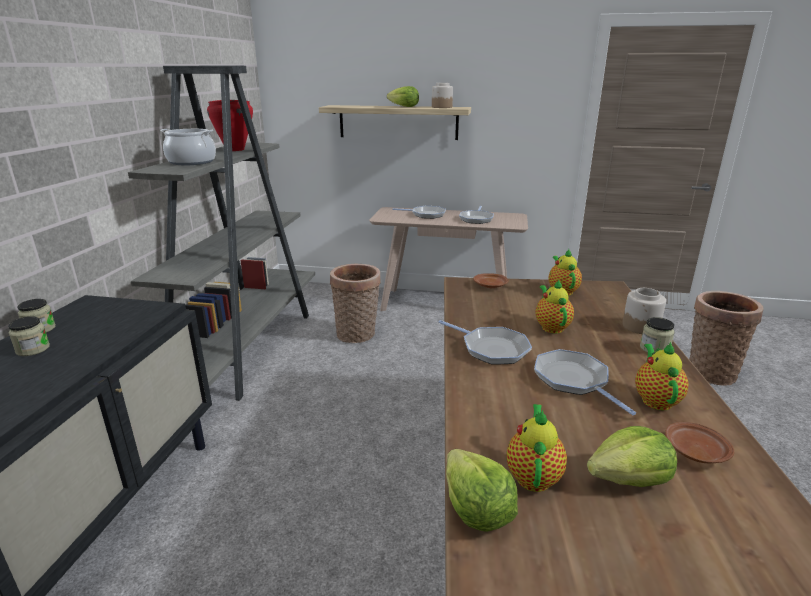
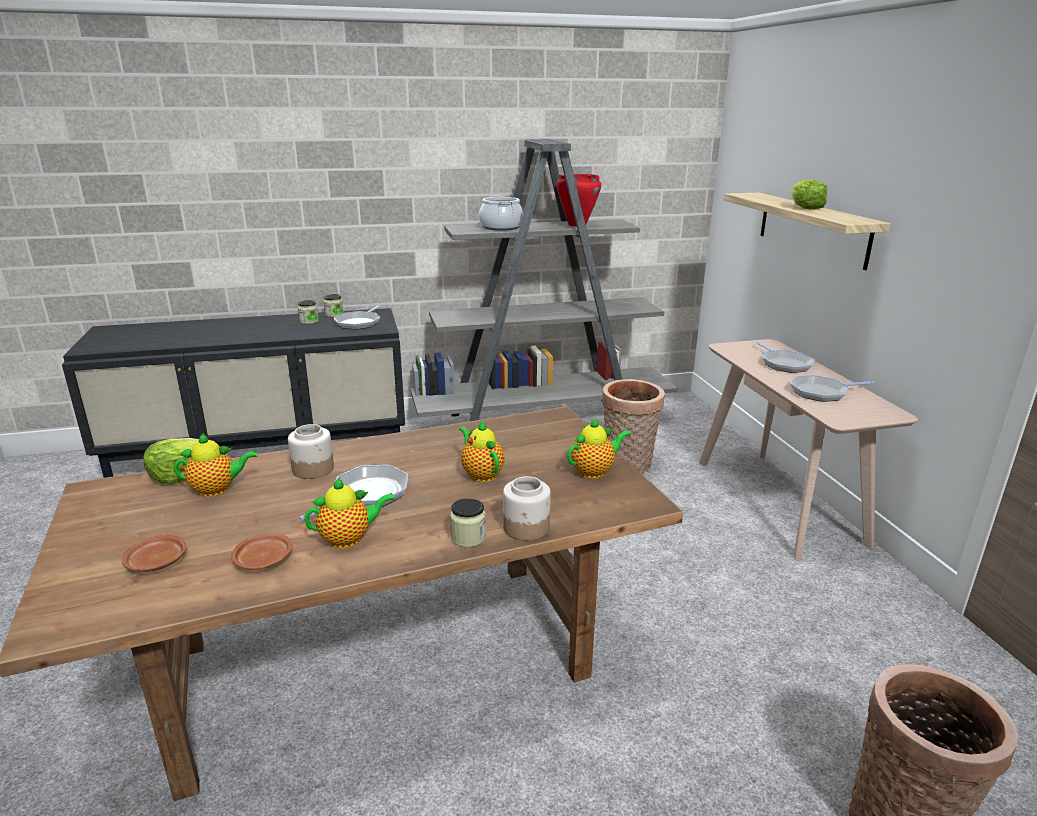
camera: 65 degrees right, 0 degrees up
jar [432,83,453,108] -> jar moved to [288,424,334,479]
frying pan [439,320,532,364] -> frying pan moved to [334,305,381,330]
brown plate [473,273,509,288] -> brown plate moved to [121,535,187,572]
teapot [535,279,574,334] -> teapot turned 90 degrees counterclockwise [459,420,505,482]
lettuce [587,426,677,487] -> none

